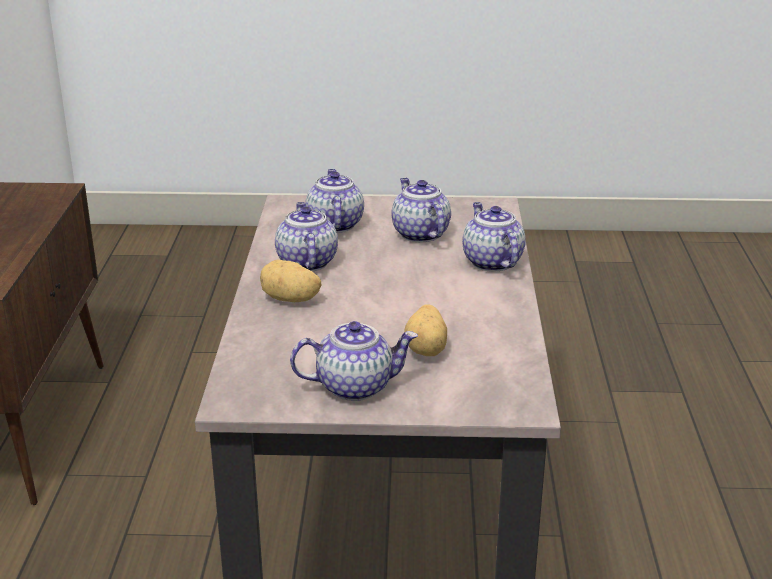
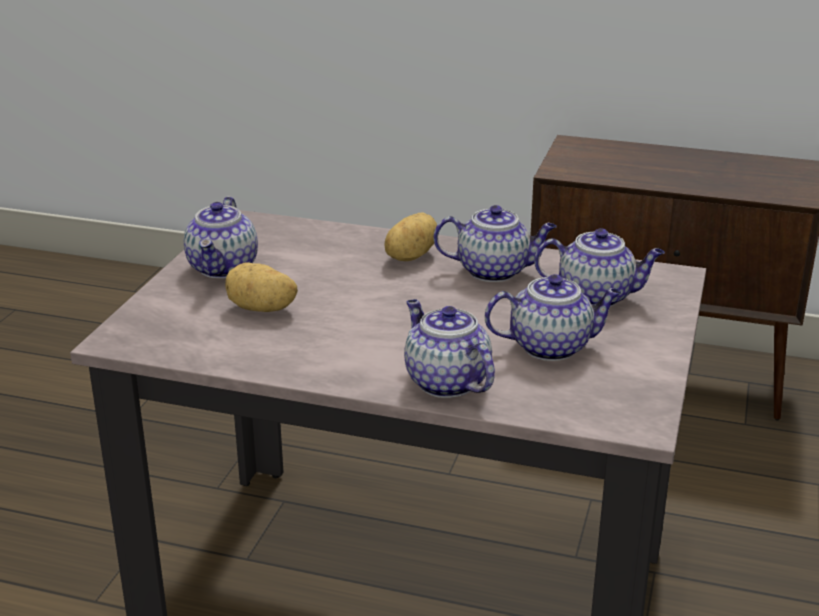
camera: 105 degrees right, 0 degrees up
teapot [462,202,526,271] -> teapot turned 120 degrees counterclockwise [404,299,495,398]

